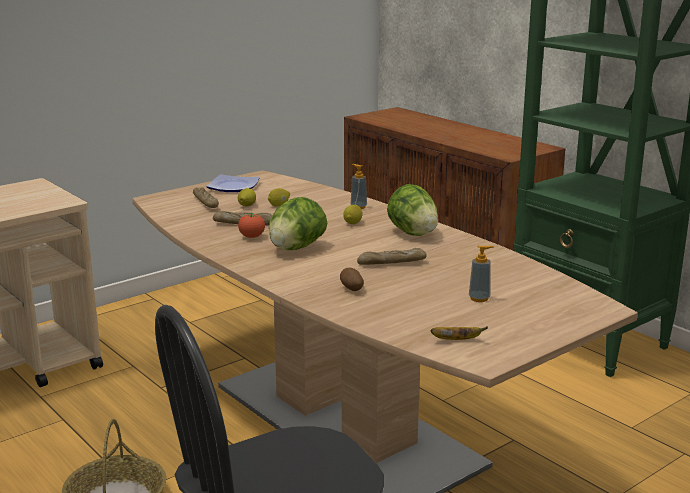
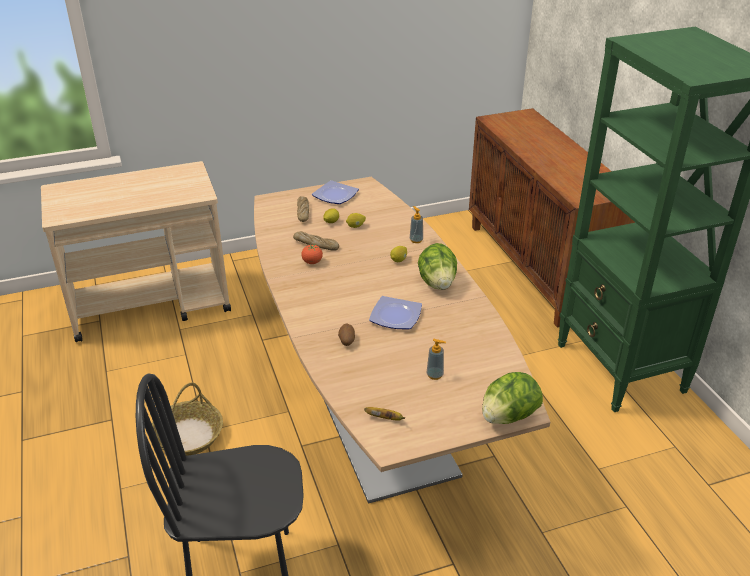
camera: 20 degrees right, 15 degrees up
lettuce [269,197,327,250] -> lettuce moved to [482,372,543,424]
bread [357,248,427,265] -> plate [369,296,422,330]

